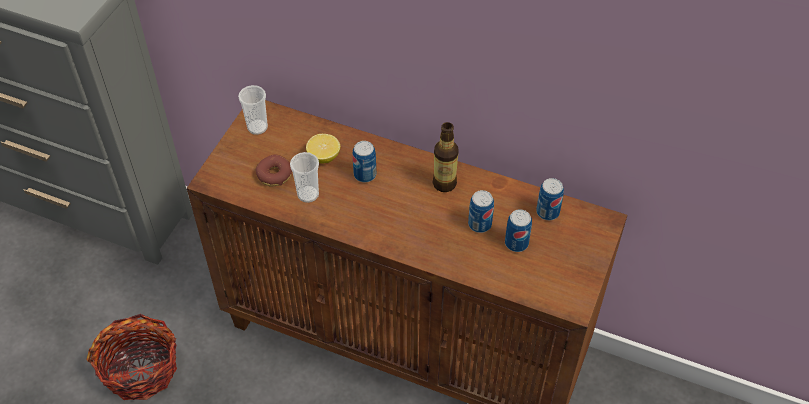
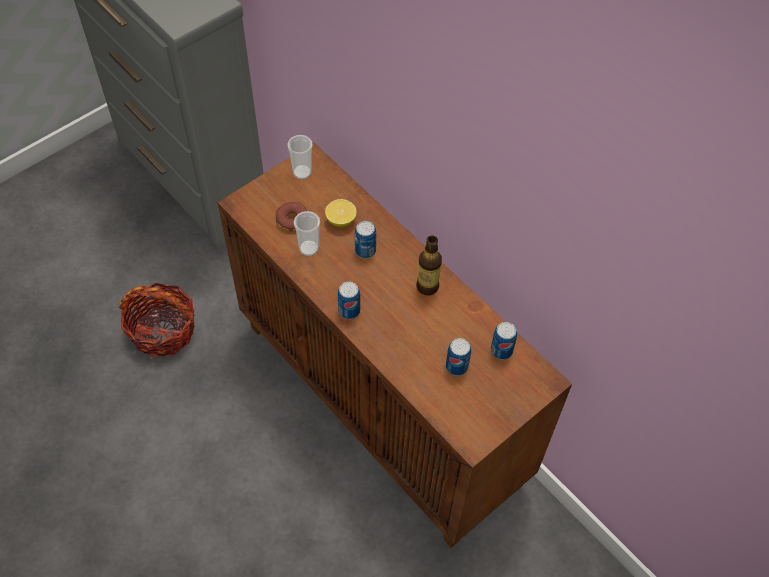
camera: 25 degrees right, 5 degrees up
can [468,190,494,233] -> can moved to [338,282,360,319]

